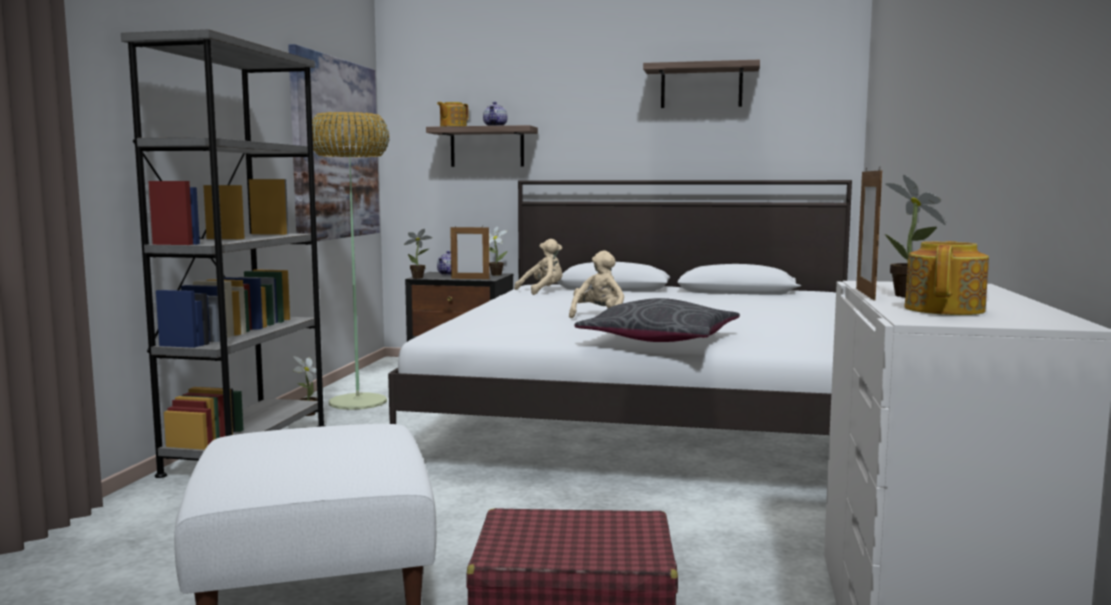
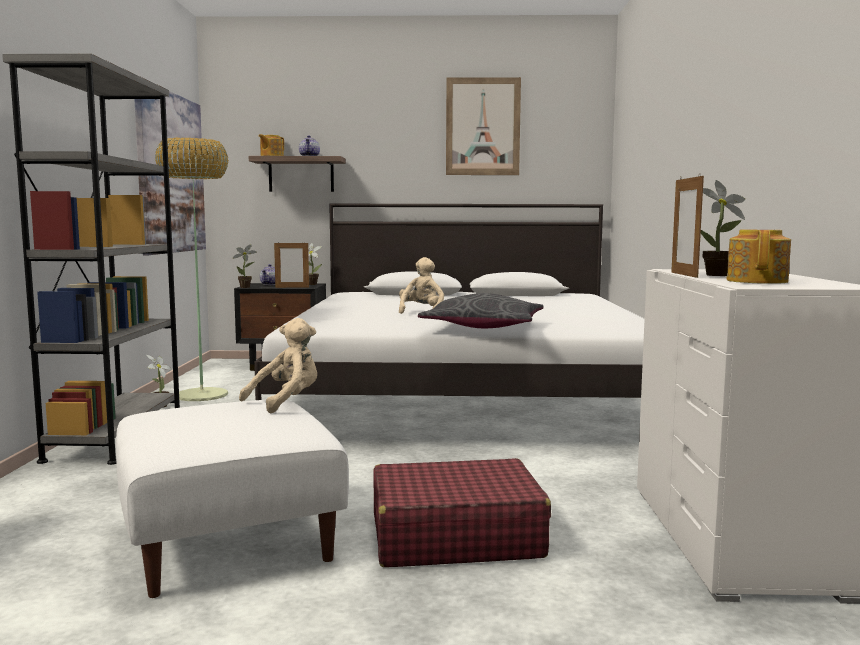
camera: 10 degrees left, 0 degrees up
beige plush toy [514,239,562,295] -> beige plush toy moved to [239,318,317,414]
shelf [643,60,760,108] -> picture [446,77,521,175]

